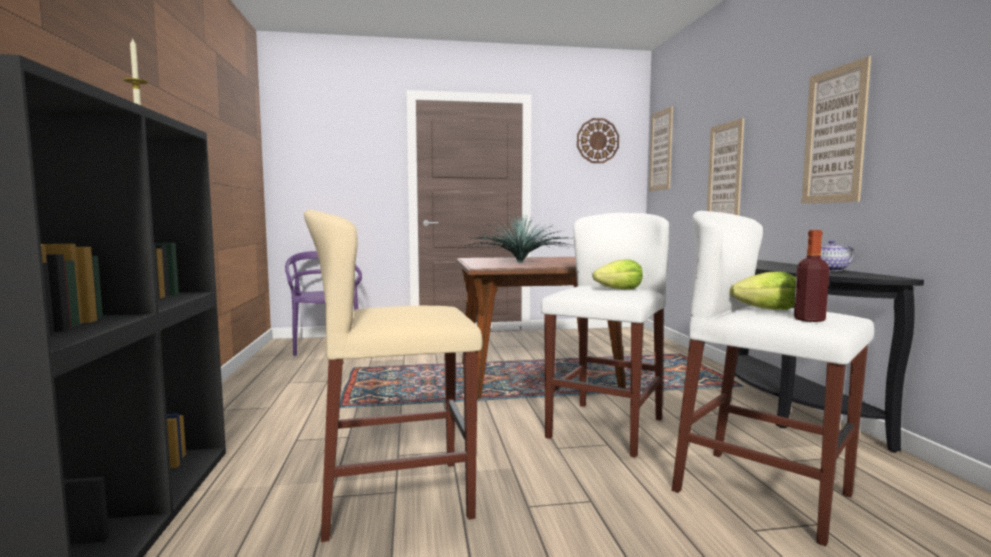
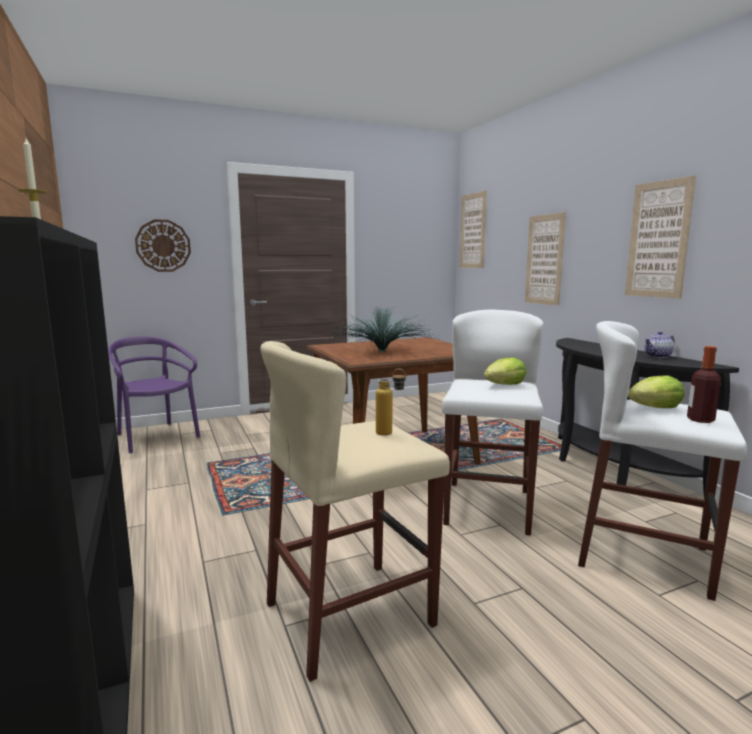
camera: 15 degrees left, 5 degrees up
wall clock [577,118,619,163] -> wall clock moved to [135,219,191,272]
none -> bottle [376,369,406,436]

